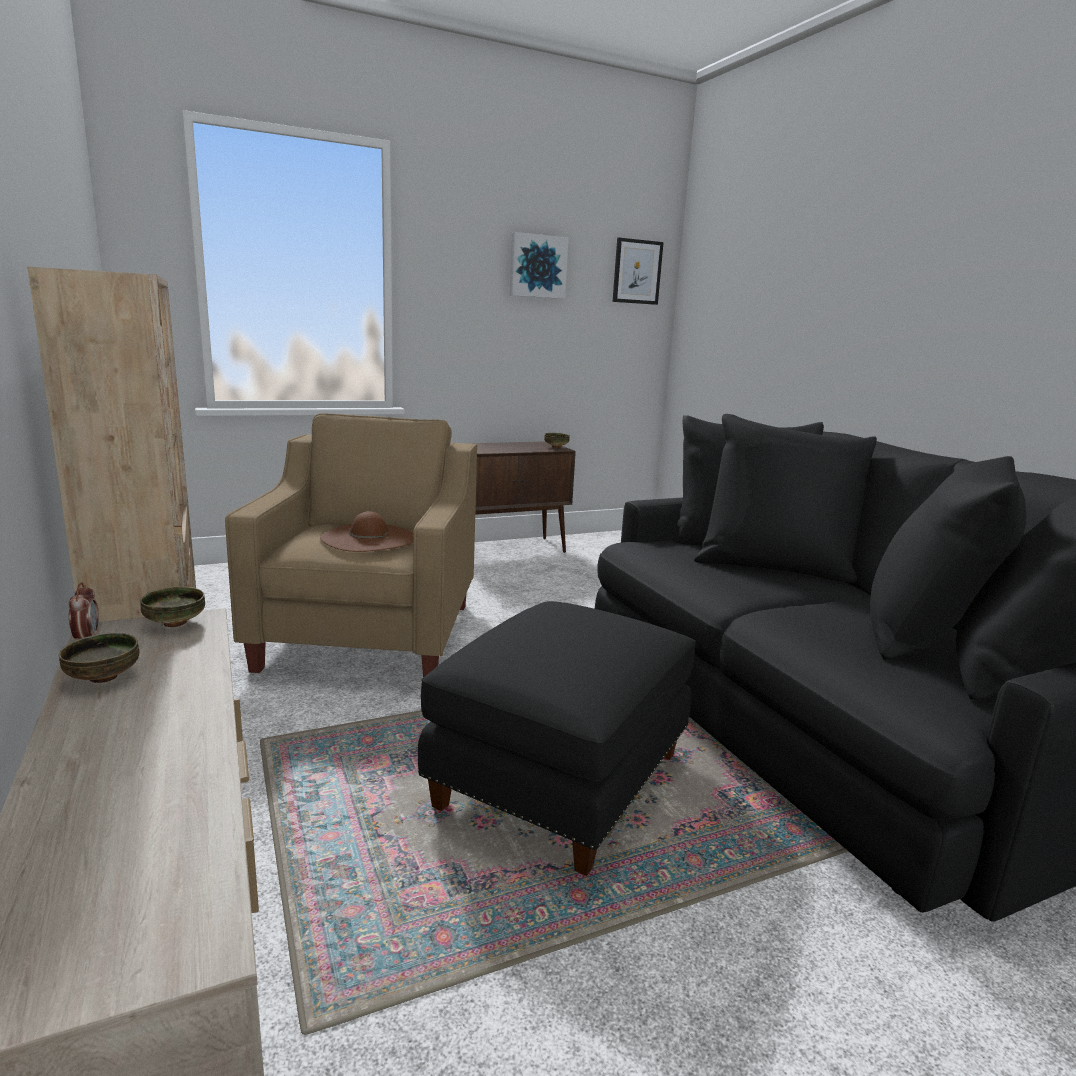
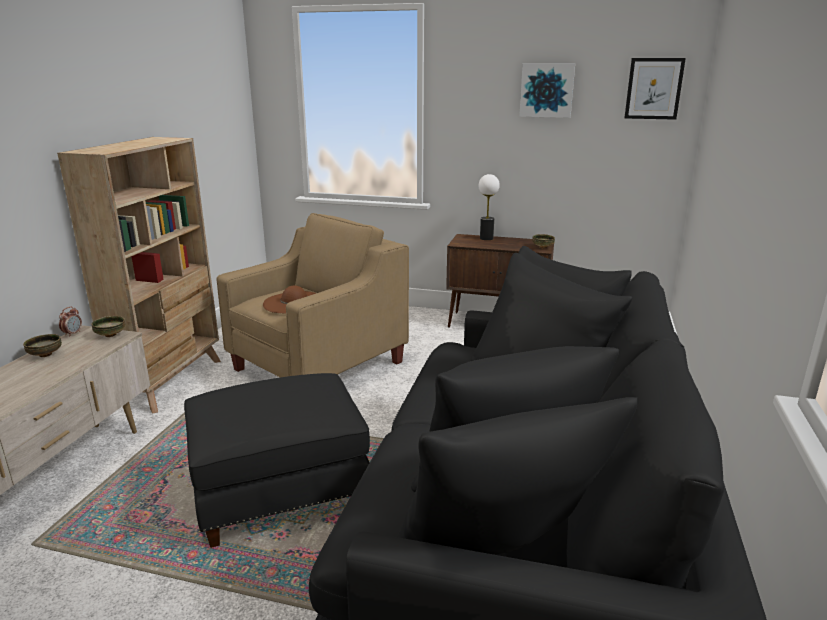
camera: 40 degrees right, 5 degrees up
none -> table lamp [478,174,500,240]

